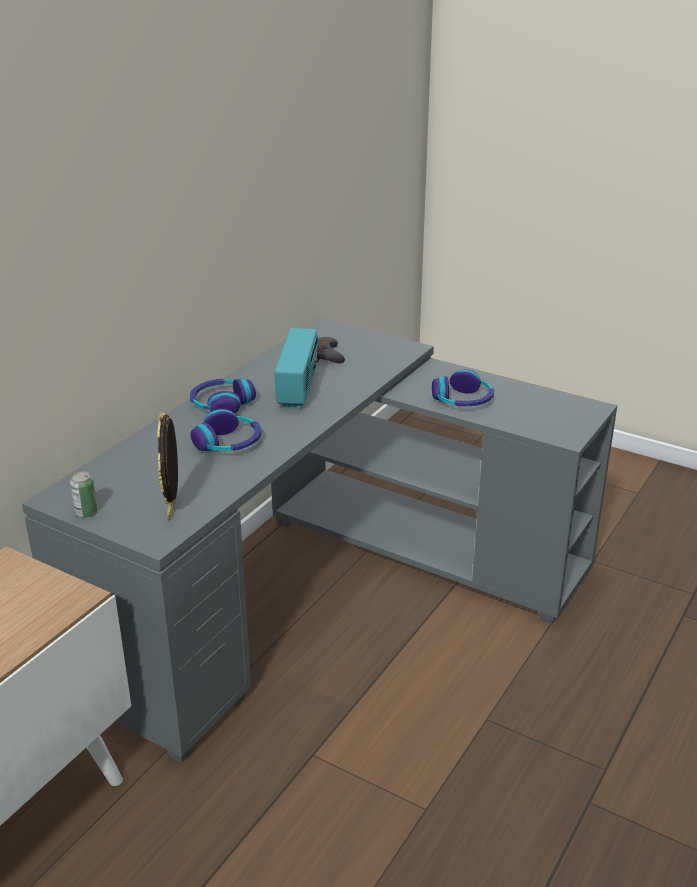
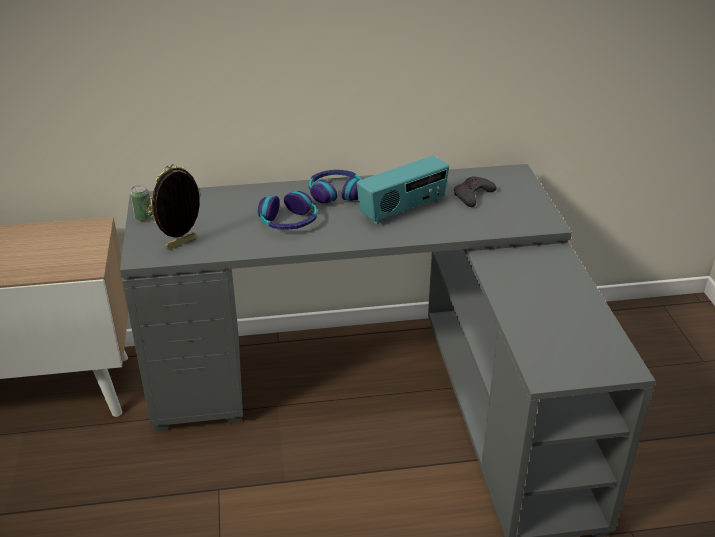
camera: 50 degrees right, 5 degrees up
headphones [432,369,494,407] -> none

